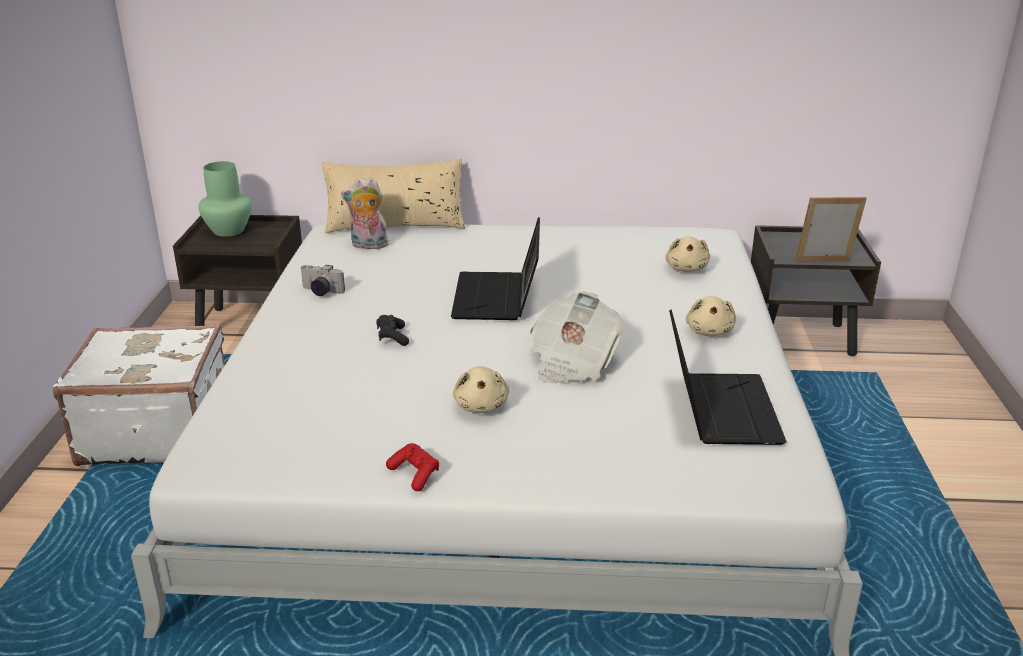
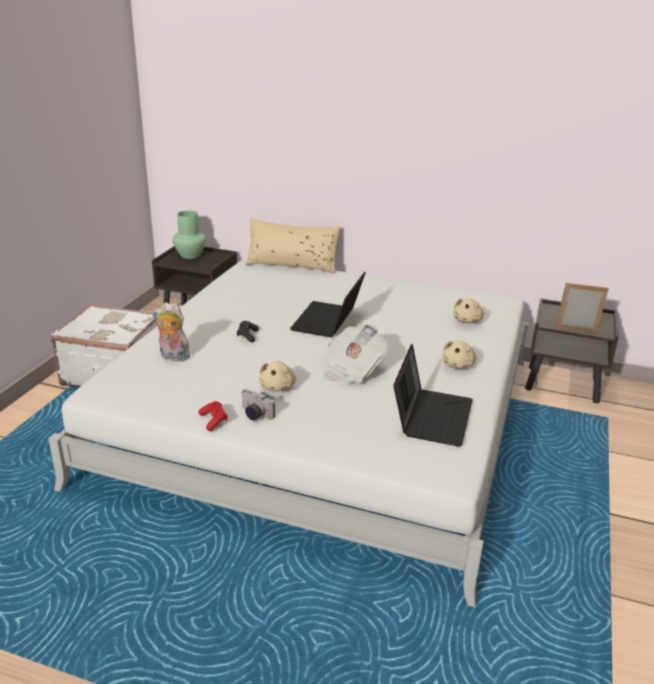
camera: 15 degrees right, 0 degrees up
camera [301,265,345,296] -> camera moved to [242,389,275,420]
plush toy [341,177,389,249] -> plush toy moved to [152,302,190,361]

